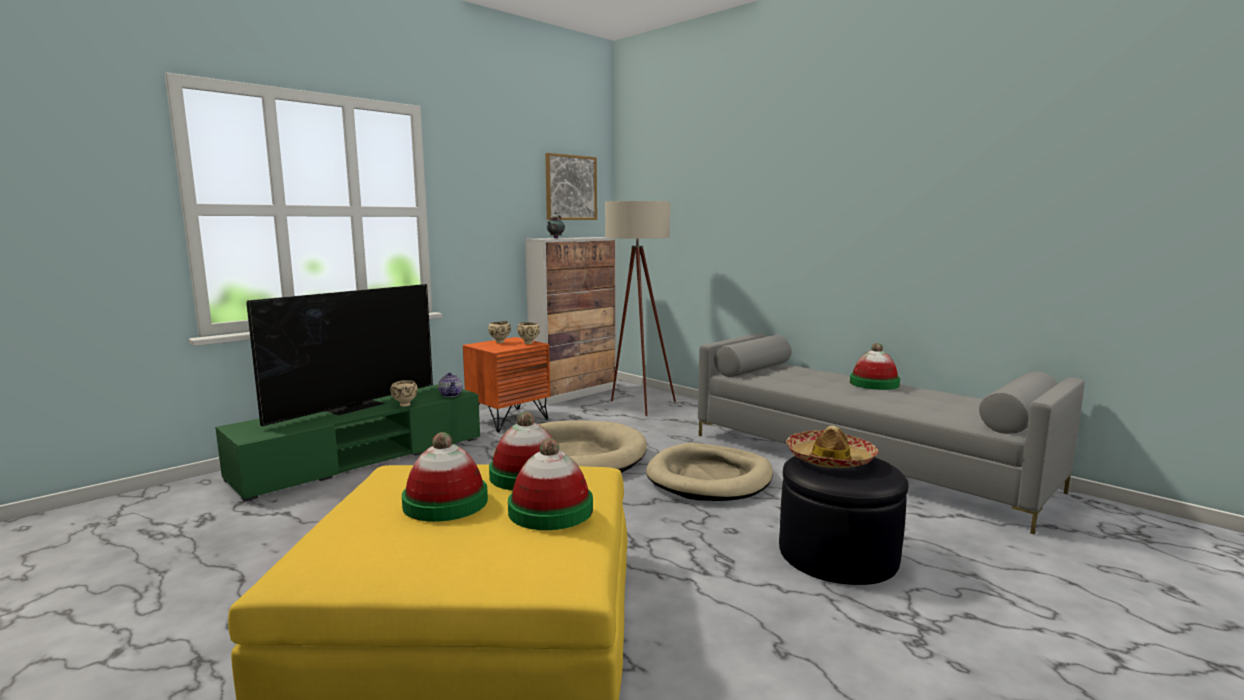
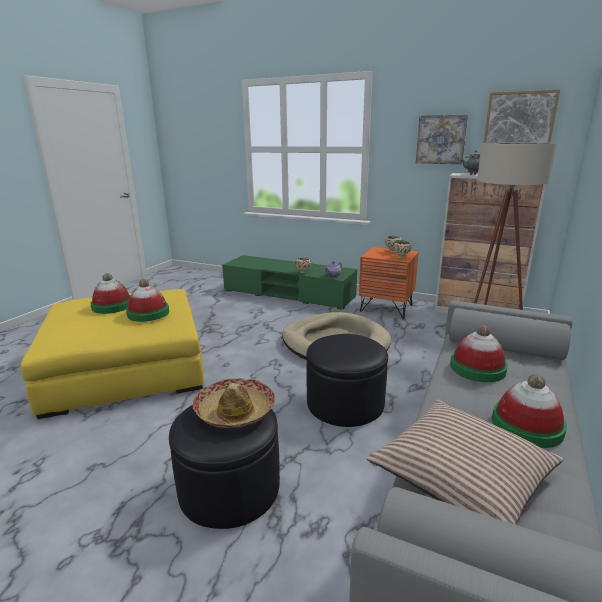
camera: 70 degrees right, 10 degrees up
television [247,284,433,426] -> none
hat [508,438,593,530] -> hat moved to [450,325,508,382]
beige dog bed [646,443,773,501] -> black ottoman [306,334,388,427]
none -> pillow [367,400,564,525]
none -> picture [416,115,468,164]

